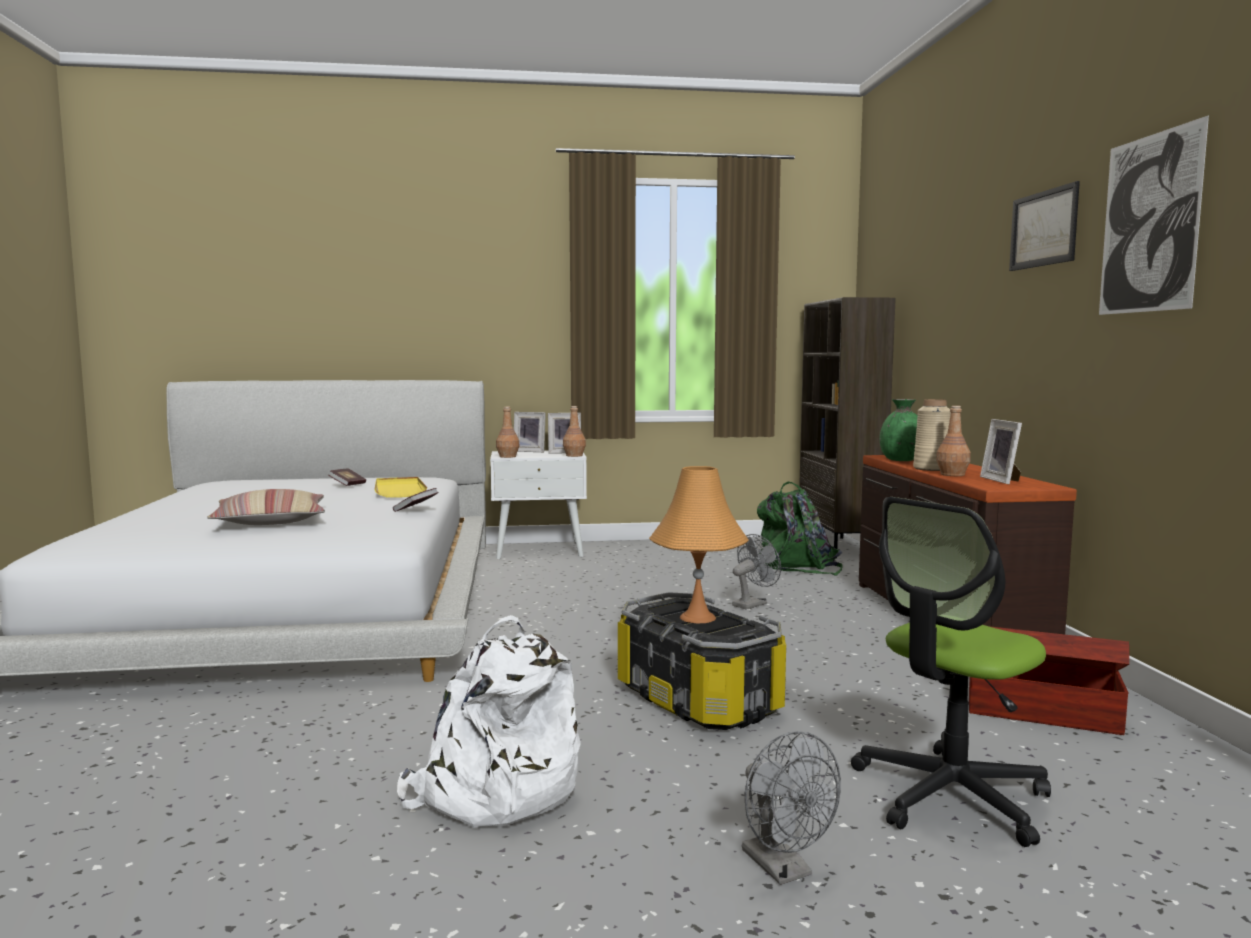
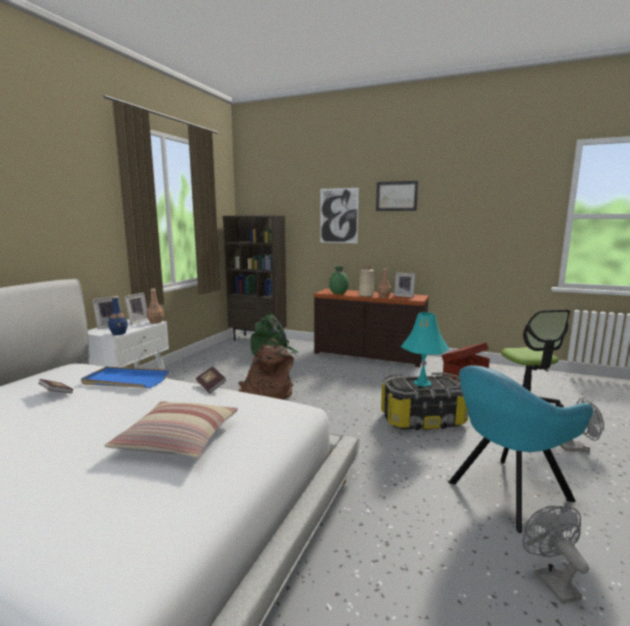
camera: 60 degrees left, 5 degrees up
yellow tray [374,477,427,497] -> blue tray [81,367,169,388]
white backpack [397,615,581,828] -> turquoise armchair [448,365,593,533]
brown bottle [496,407,520,458] -> blue bottle [108,296,128,335]
orange table lamp [649,466,749,623] -> turquoise table lamp [401,312,449,386]
grey fan [732,534,781,610] -> grey fan moved to [523,506,589,604]
picture [1099,115,1209,315] -> picture moved to [320,188,359,243]
none -> brown backpack [238,339,294,400]

